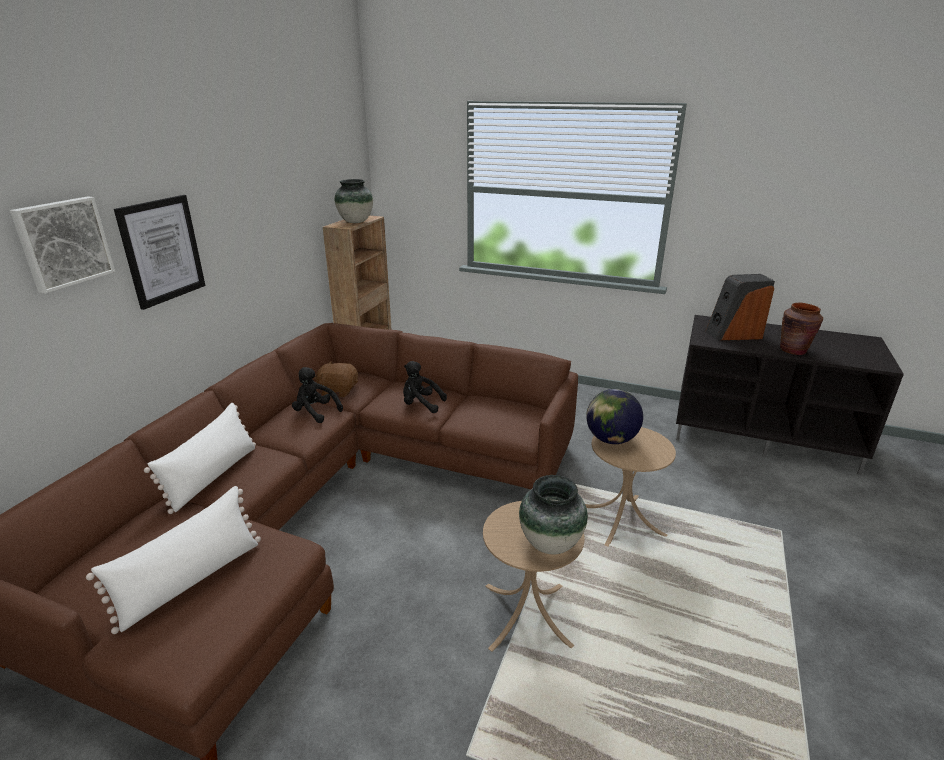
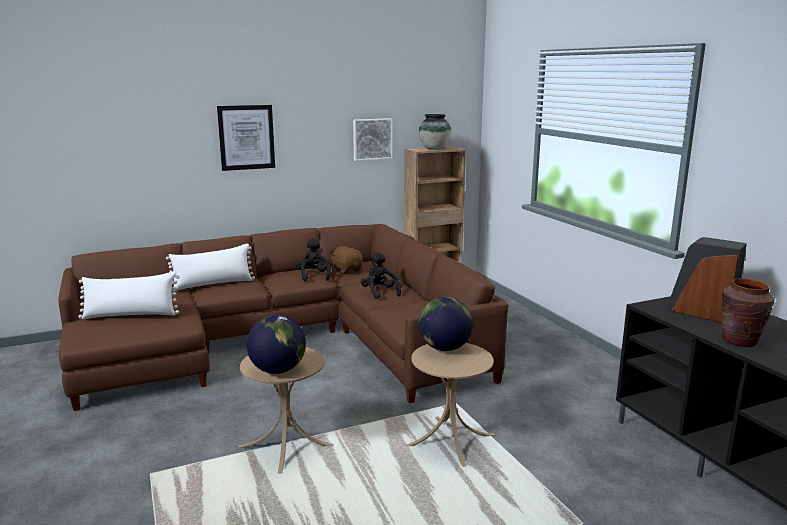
camera: 45 degrees right, 10 degrees down
picture [10,196,115,293] -> picture moved to [353,118,392,161]
vase [519,475,588,554] -> globe [247,315,306,374]

